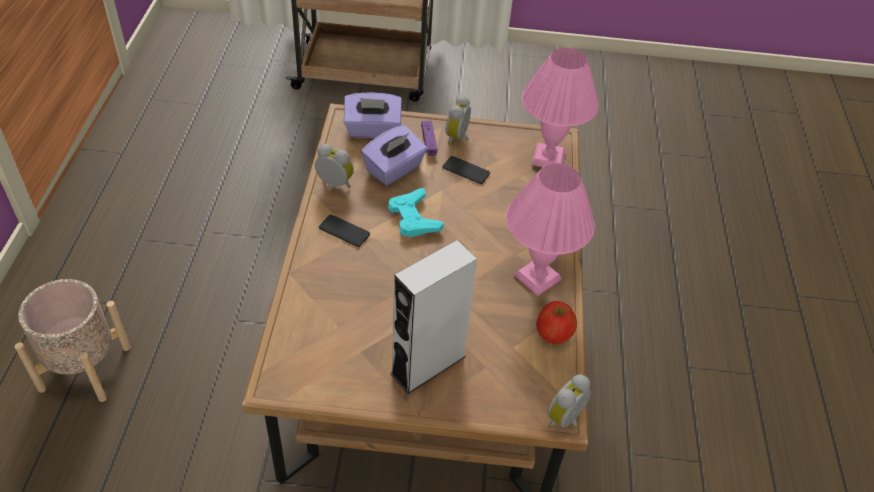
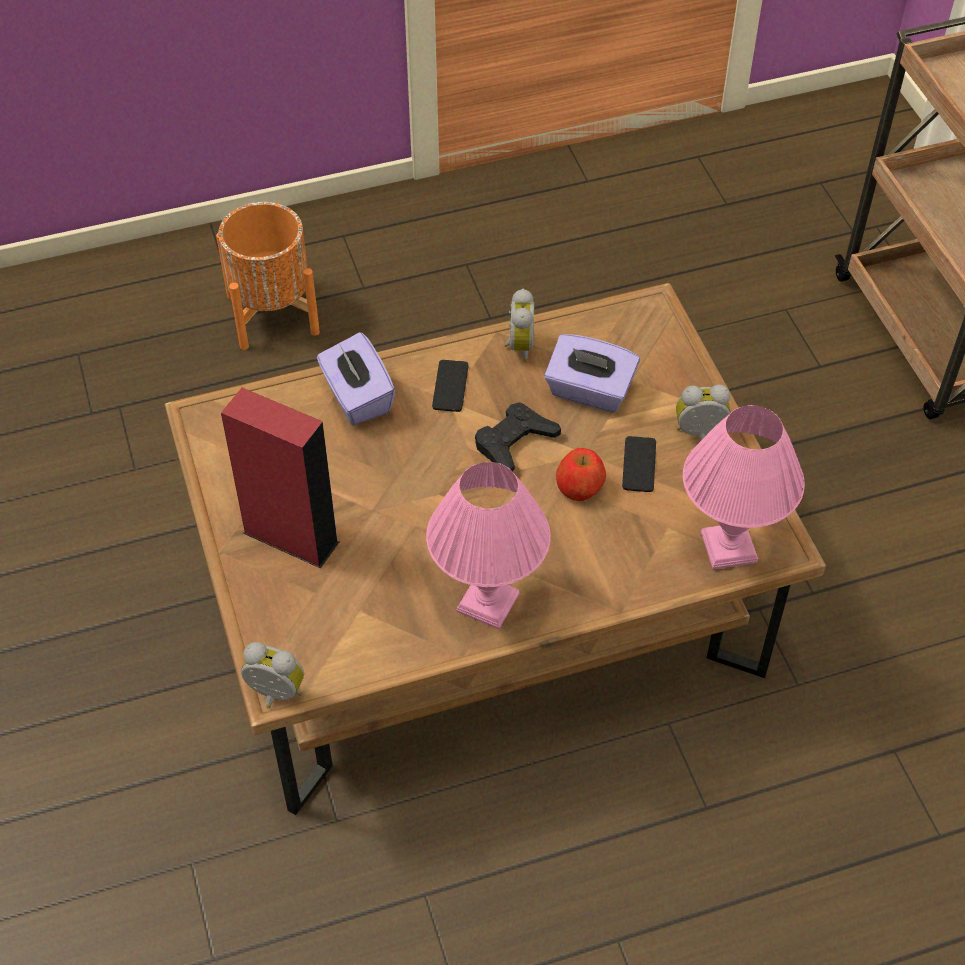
camera: 70 degrees right, 5 degrees up
beige planter [15,279,131,402] -> orange planter [216,202,320,350]
purple tissue box [344,92,402,138] -> purple tissue box moved to [317,332,395,425]
turquoise game controller [389,188,444,238] -> black game controller [475,402,561,471]
grey speaker [390,240,477,394] -> red speaker [221,388,339,568]
purple game controller [421,121,437,156] -> none
apple [536,301,577,344] -> apple moved to [556,448,606,501]

